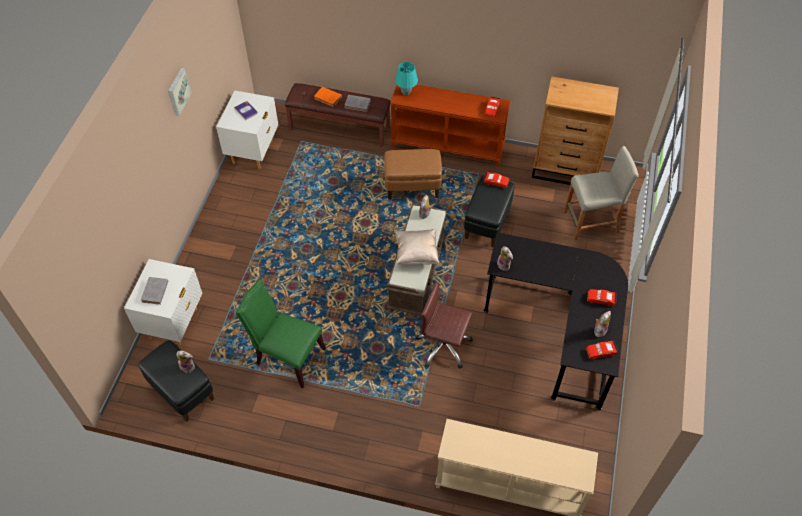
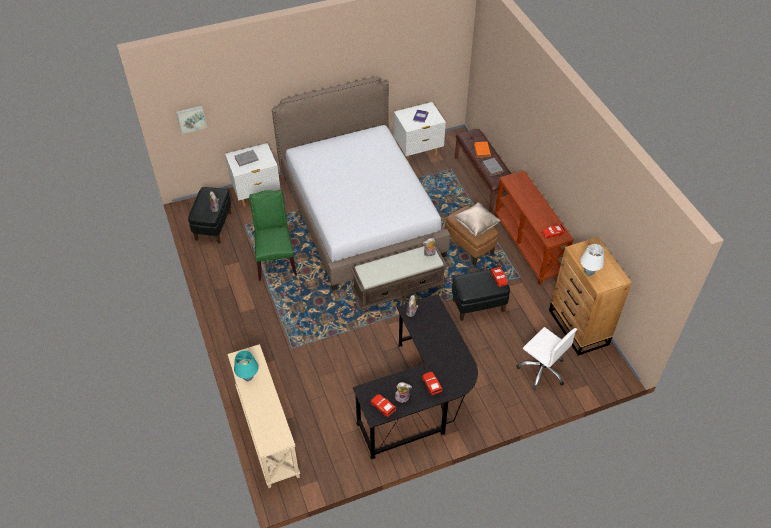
camera: 55 degrees right, 5 degrees down
picture [168,68,192,116] -> picture moved to [176,106,207,134]
turquoise table lamp [395,62,418,96] -> turquoise table lamp moved to [234,350,259,381]
beige pillow [395,229,439,265] -> beige pillow moved to [454,202,501,236]
brown office chair [416,282,473,369] -> none
beige stool [564,146,639,240] -> white office chair [517,327,577,390]
none -> bed [272,76,450,290]
none -> white table lamp [580,244,604,276]

